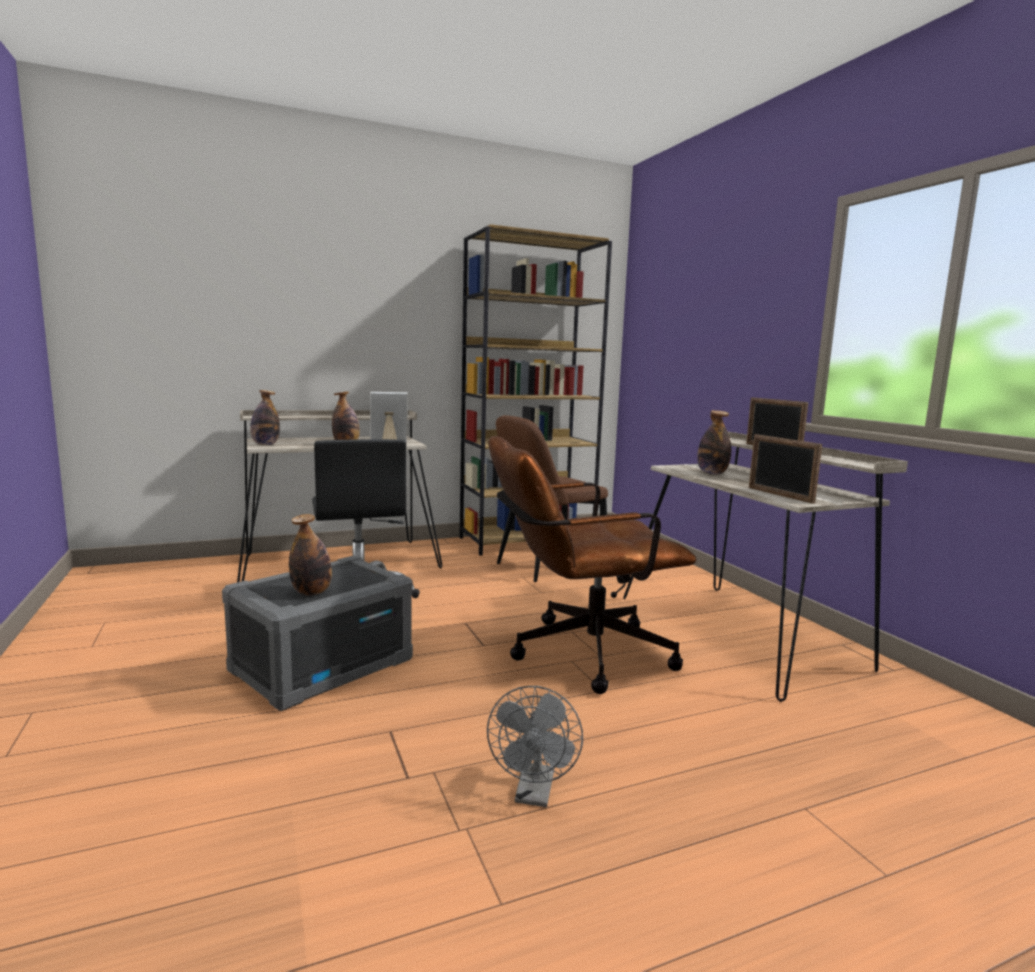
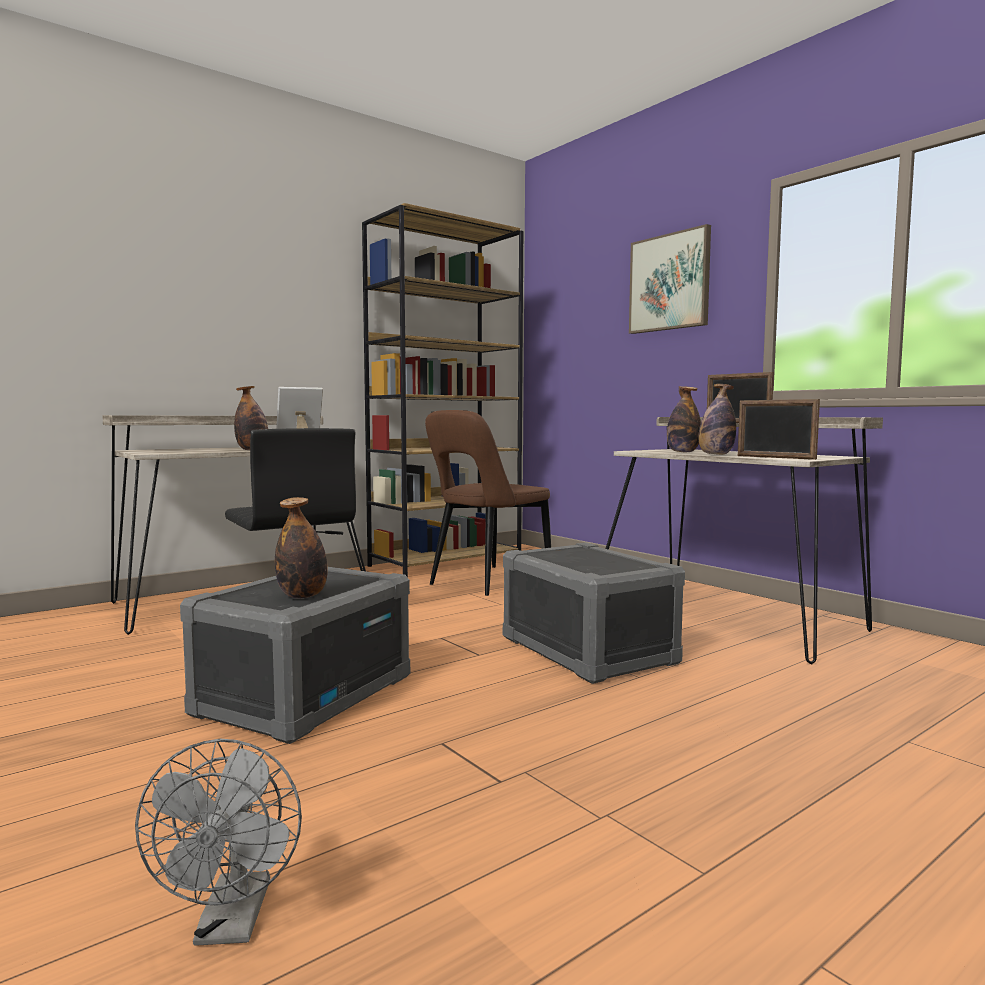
camera: 15 degrees left, 5 degrees down
bottle [250,390,280,445] -> bottle moved to [699,384,736,455]
grey fan [487,686,583,807] -> grey fan moved to [135,739,302,946]
brown office chair [488,436,696,694] -> grey storage box [503,542,685,684]
none -> picture [629,224,711,334]

